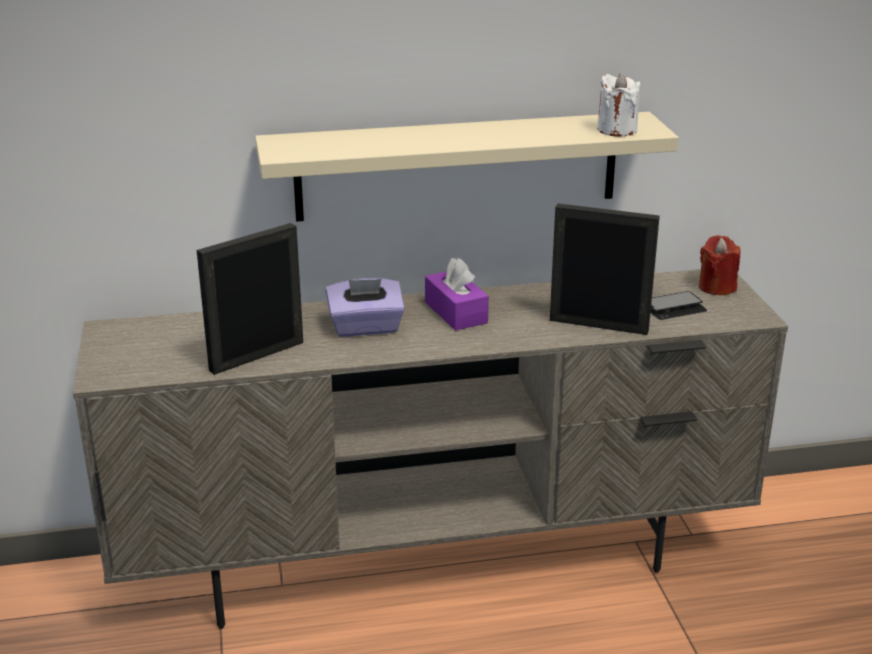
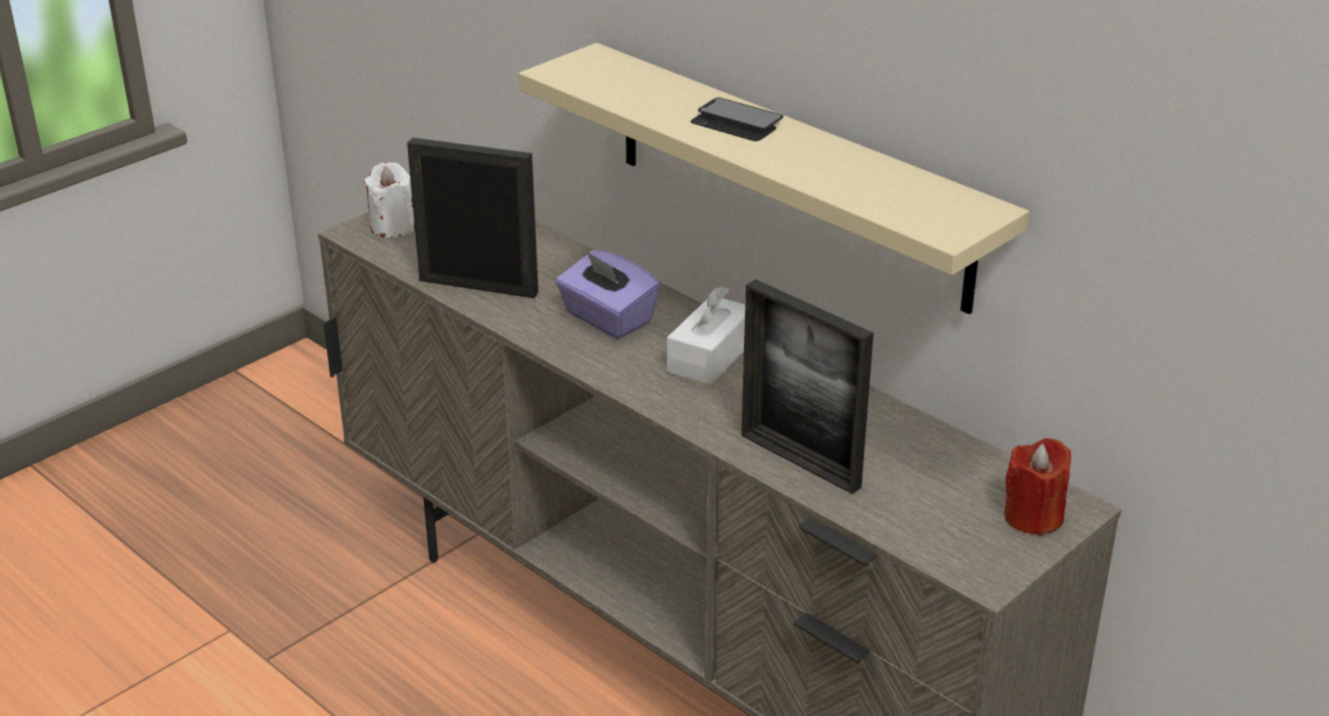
camera: 55 degrees right, 5 degrees up
purple tissue box [425,258,489,331] -> white tissue box [667,286,745,385]
picture frame [550,203,660,335] -> picture frame turned 150 degrees clockwise [741,279,874,494]
white candle [598,73,640,137] -> white candle moved to [364,162,415,238]
phone [651,291,707,320] -> phone moved to [691,97,783,141]

